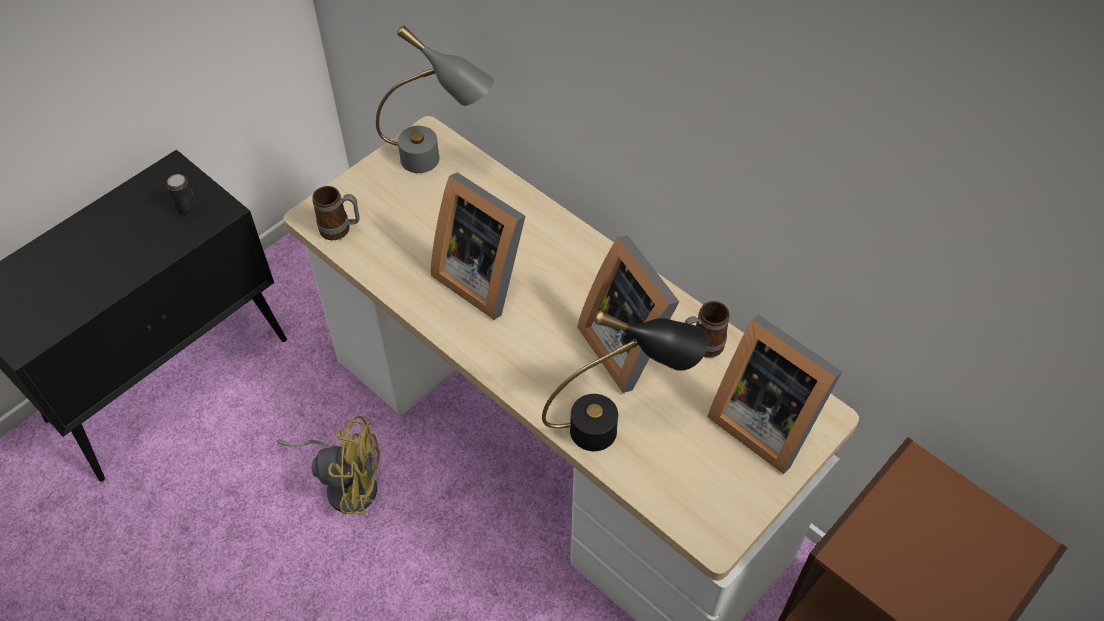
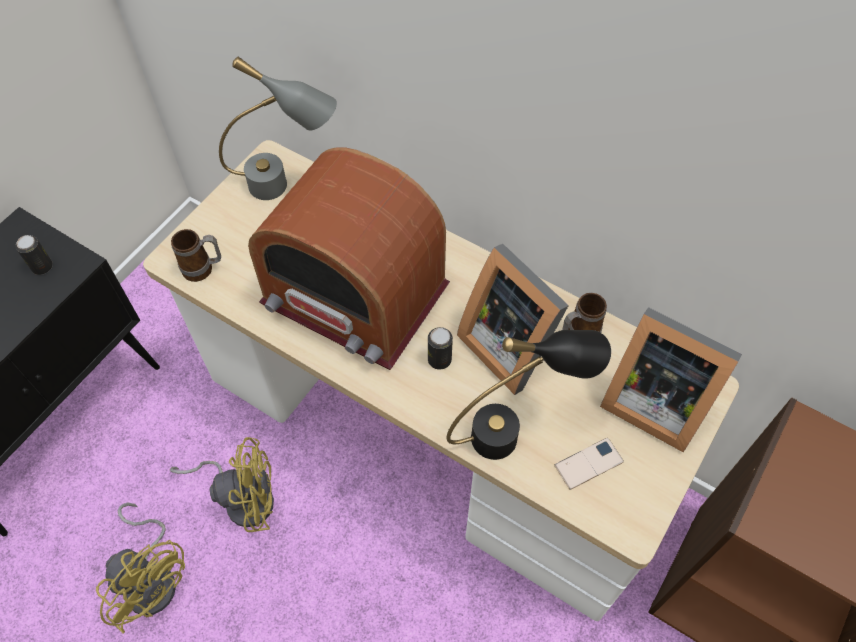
camera: 10 degrees left, 5 degrees up
picture frame [431,172,525,320] -> radio [248,147,450,370]
none -> yellow fan [96,502,185,634]
none -> can [428,327,453,370]
none -> phone [554,438,624,490]

